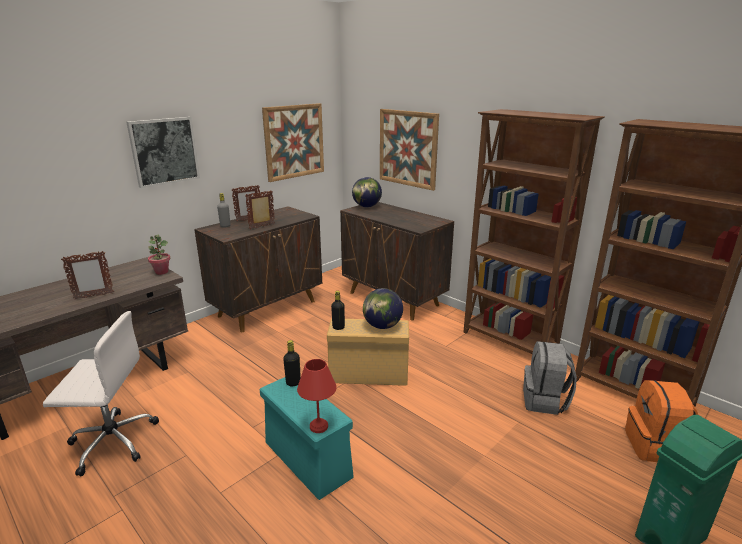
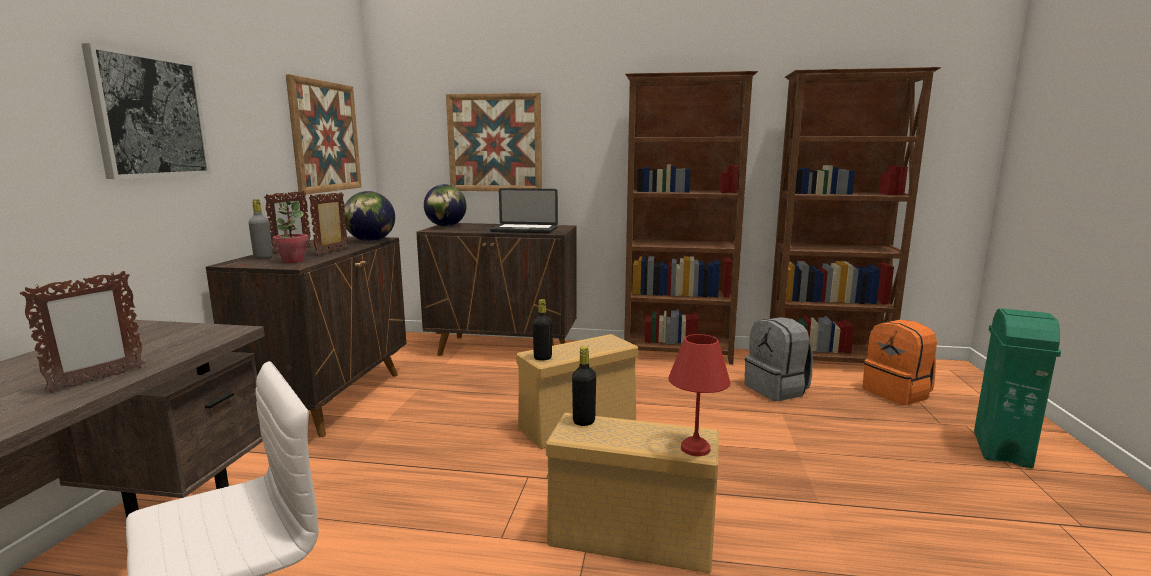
camera: 35 degrees left, 10 degrees down
potted plant [148,235,170,275] -> potted plant moved to [273,201,308,263]
turquoise storage box [260,377,353,500] -> beige storage box [546,413,719,573]
globe [363,288,403,329] -> globe moved to [343,191,395,242]
none -> laptop [490,188,558,233]

